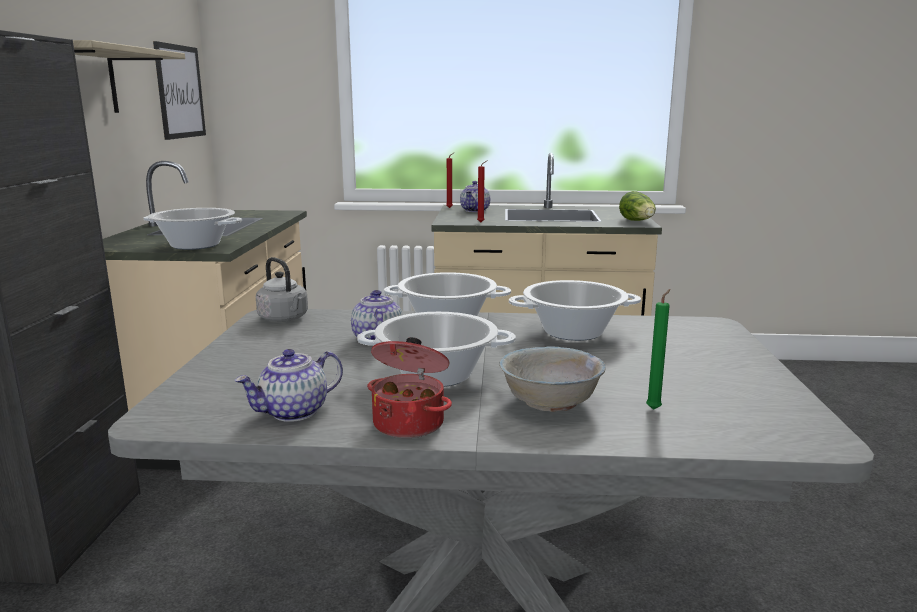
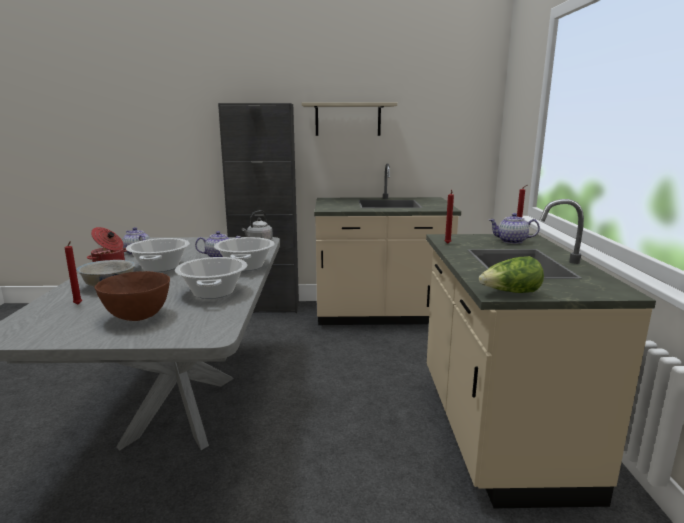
camera: 85 degrees right, 0 degrees up
cooking pot [144,208,242,250] -> none
picture [153,41,206,140] -> none
green candle [646,289,671,410] -> red candle [64,241,82,304]
none -> brown bowl [95,271,170,321]

